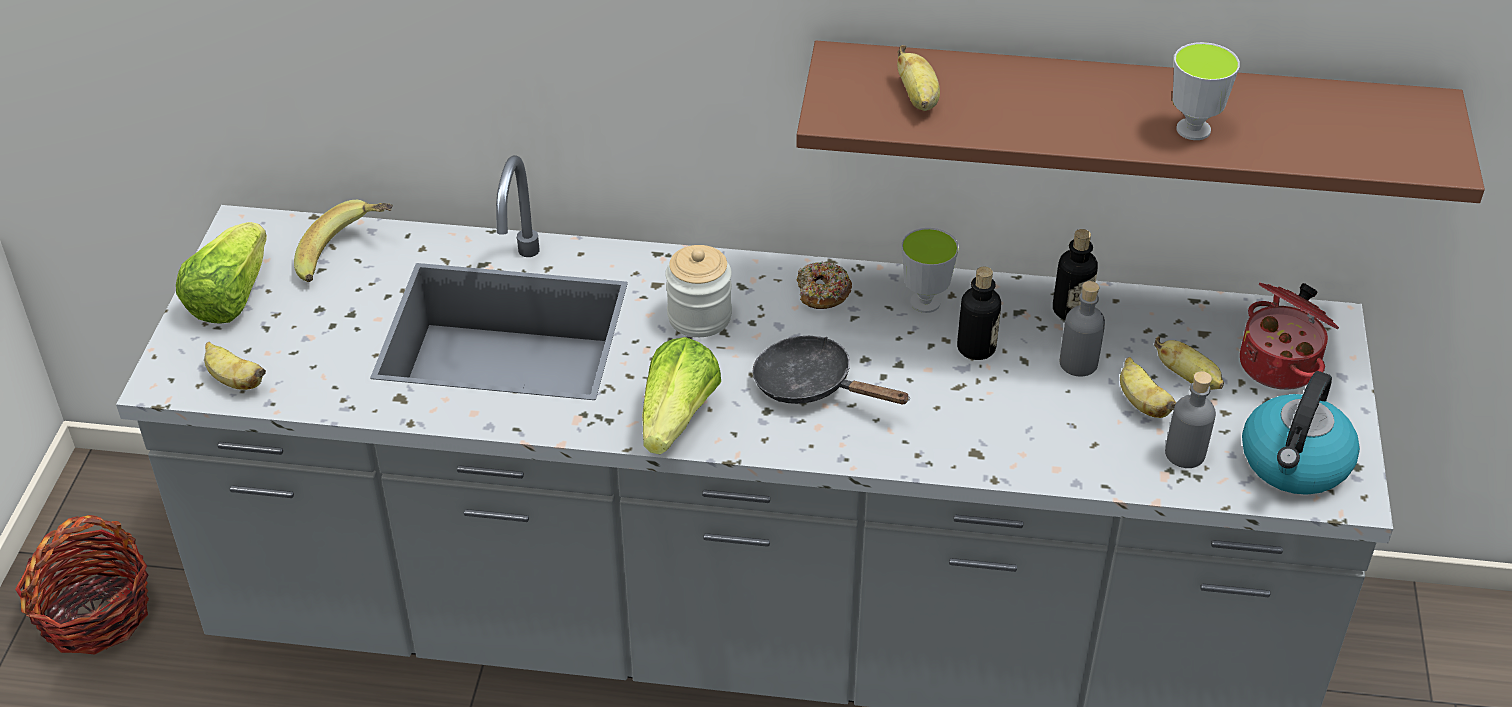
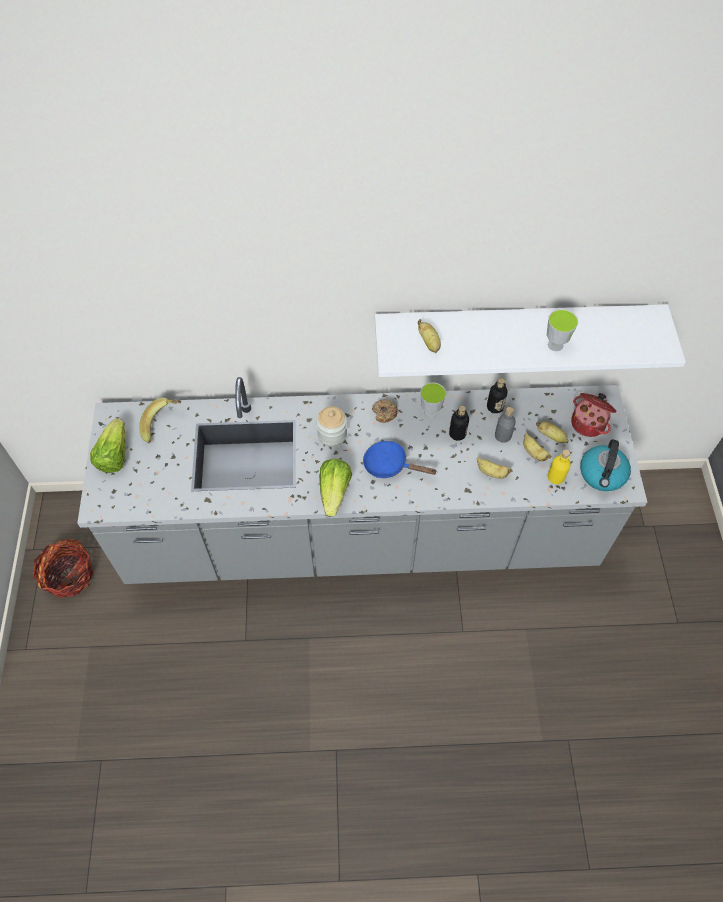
camera: 10 degrees left, 15 degrees up
banana [204,342,266,390] -> banana moved to [477,458,512,479]
black frying pan [752,336,910,404] -> blue frying pan [363,441,436,478]
brown shelf [796,41,1485,203] -> white shelf [375,304,686,377]
grey bottle [1165,371,1216,468] -> yellow bottle [547,450,571,484]

